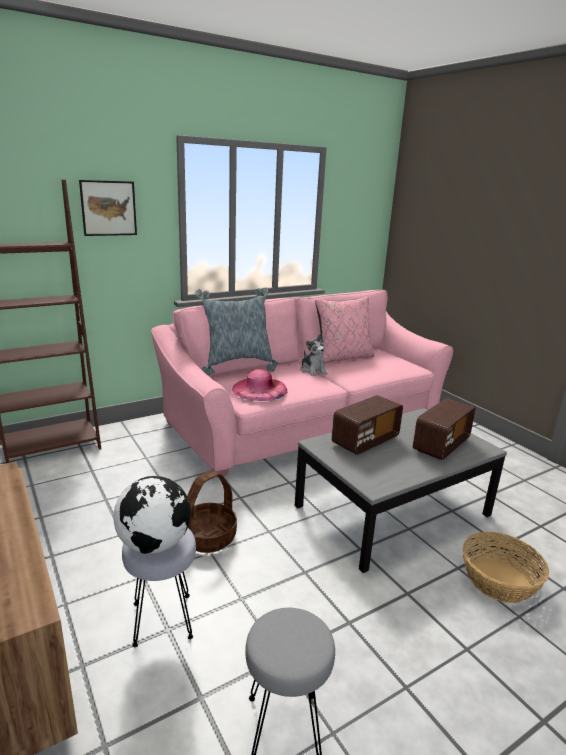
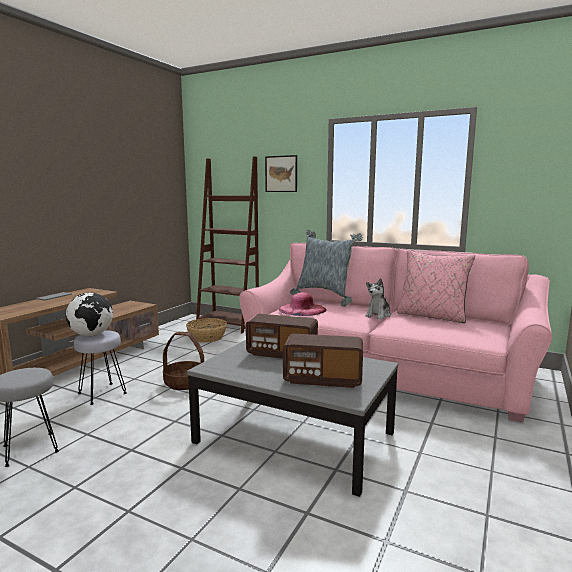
camera: 60 degrees right, 10 degrees down
basket [463,532,549,603] -> basket moved to [186,318,227,343]

